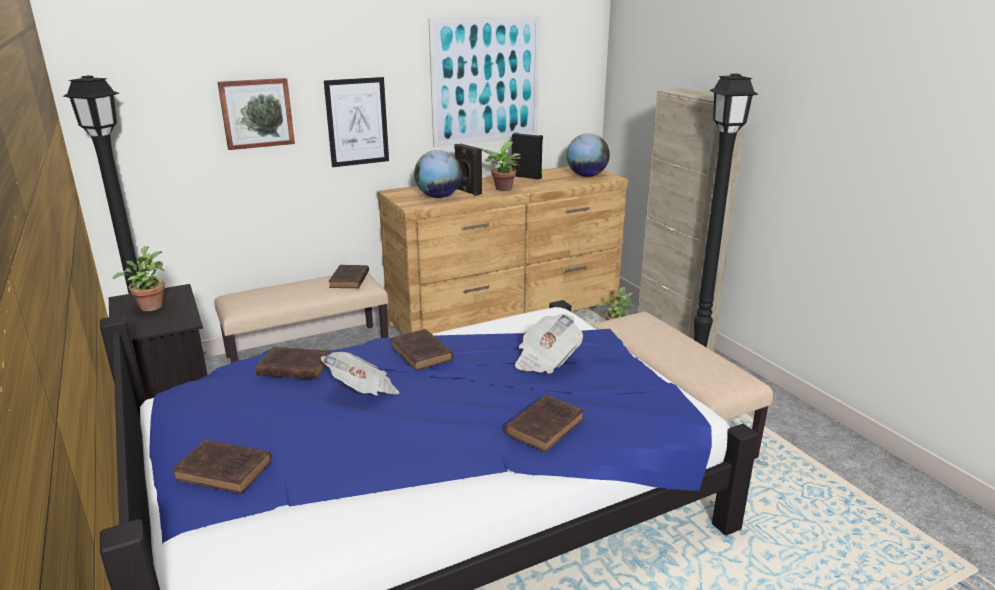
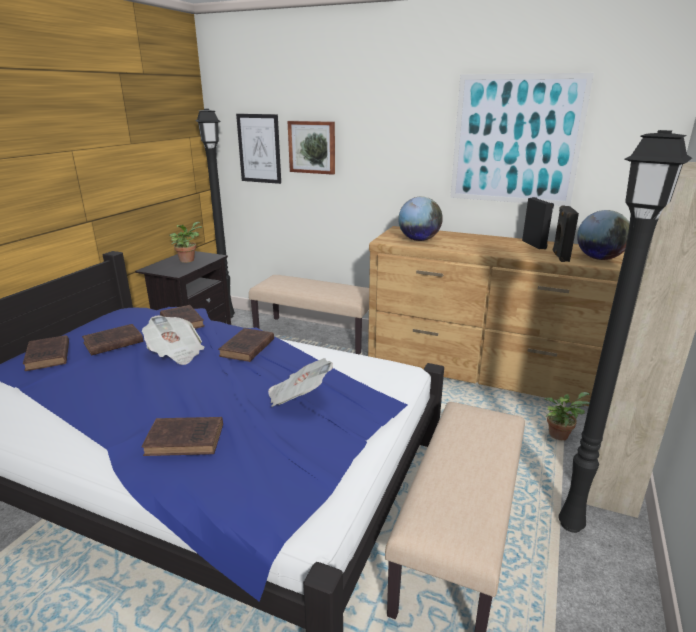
camera: 50 degrees right, 0 degrees up
picture [324,77,389,167] -> picture moved to [236,114,281,184]
brown book [328,265,369,288] -> brown book moved to [82,324,143,356]
black speaker [454,144,482,196] -> black speaker moved to [552,205,579,262]
potted plant [482,142,521,191] -> none

